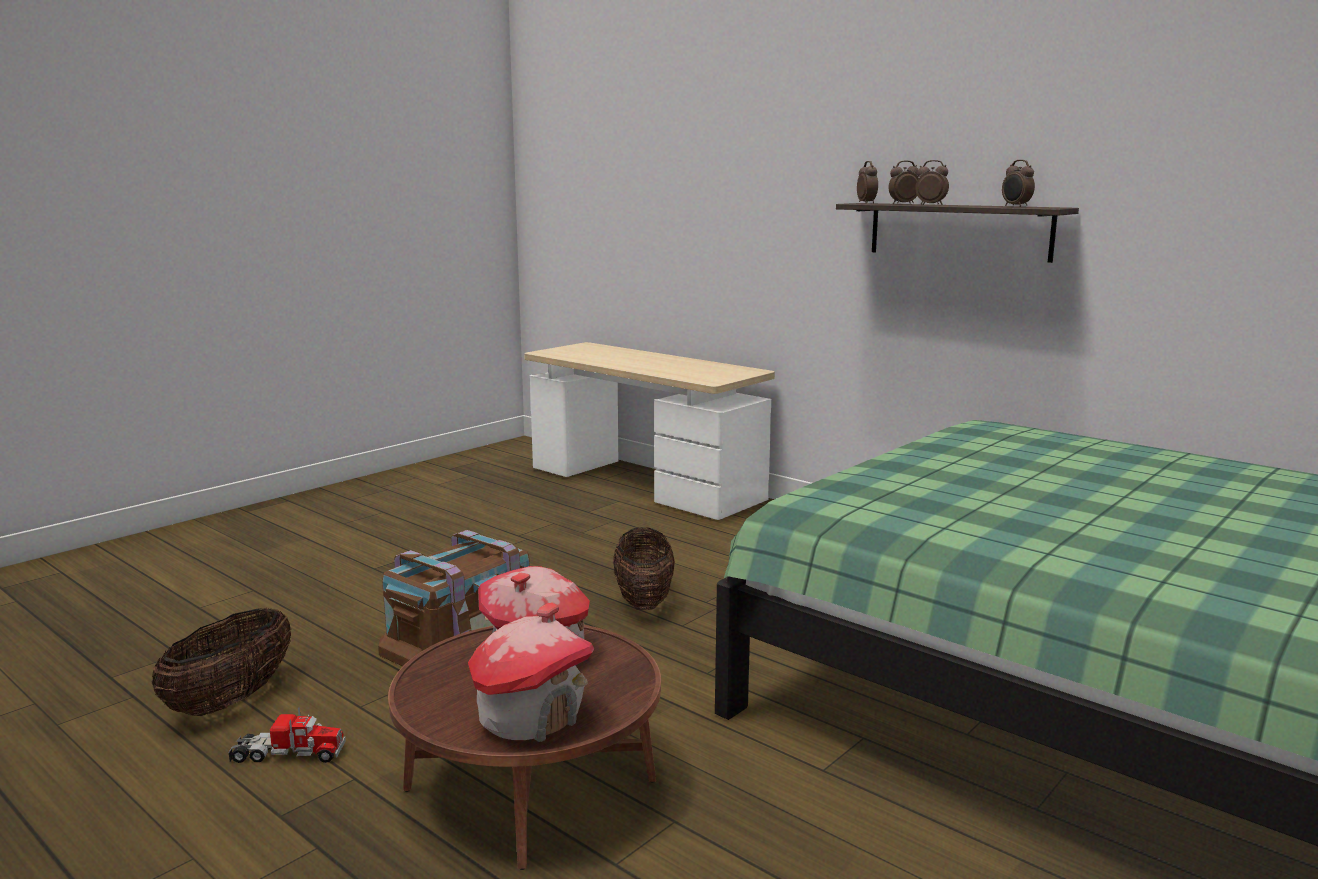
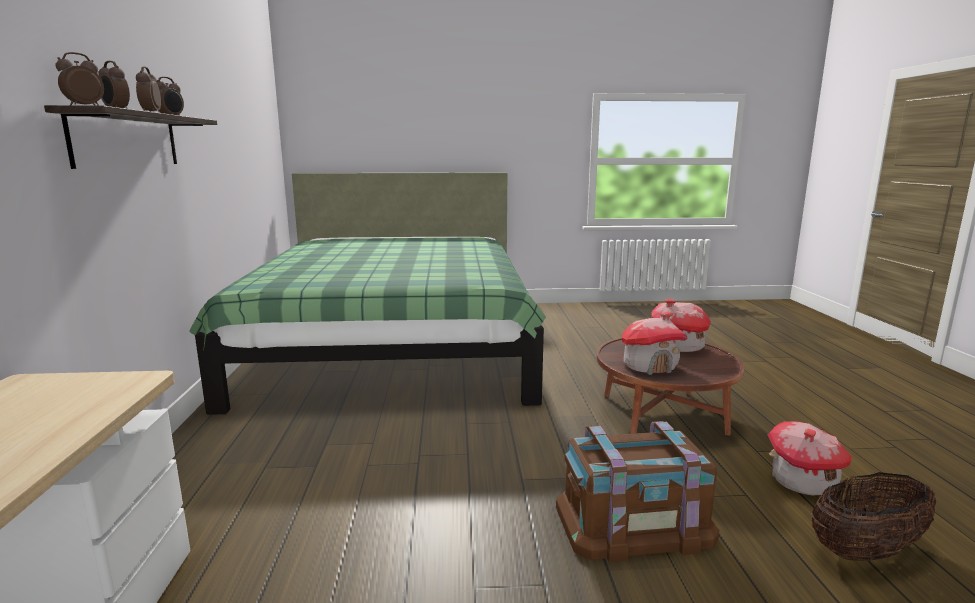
camera: 135 degrees left, 0 degrees up
toy truck [228,707,346,763] -> toy house [768,421,852,496]
basket [613,527,675,610] -> none

